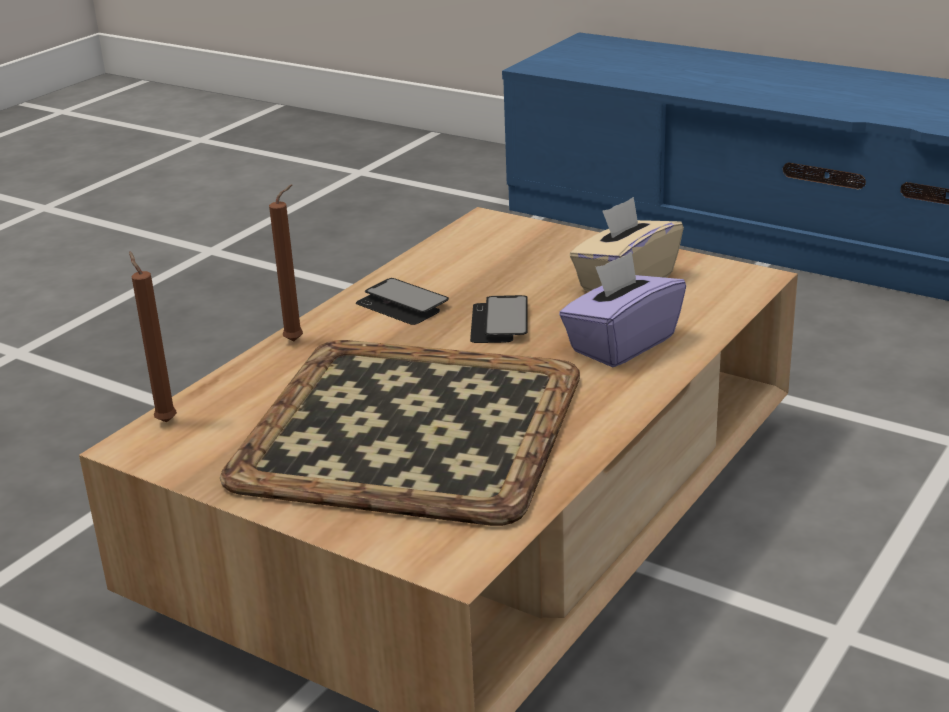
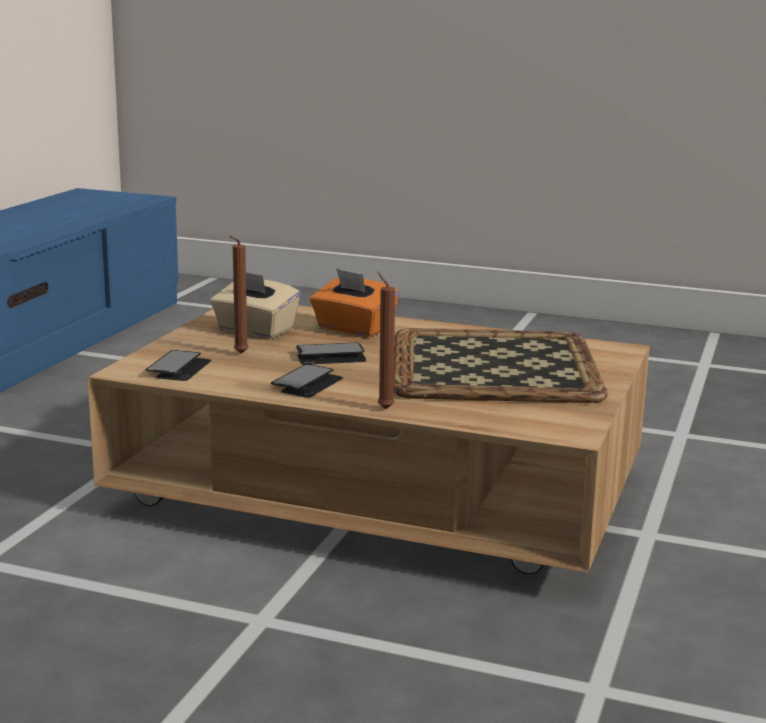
camera: 105 degrees left, 10 degrees down
brown candle [129,251,177,422] -> brown candle moved to [229,235,249,354]
purple tissue box [559,252,686,367] -> orange tissue box [310,269,399,337]
none -> phone [145,350,211,381]

